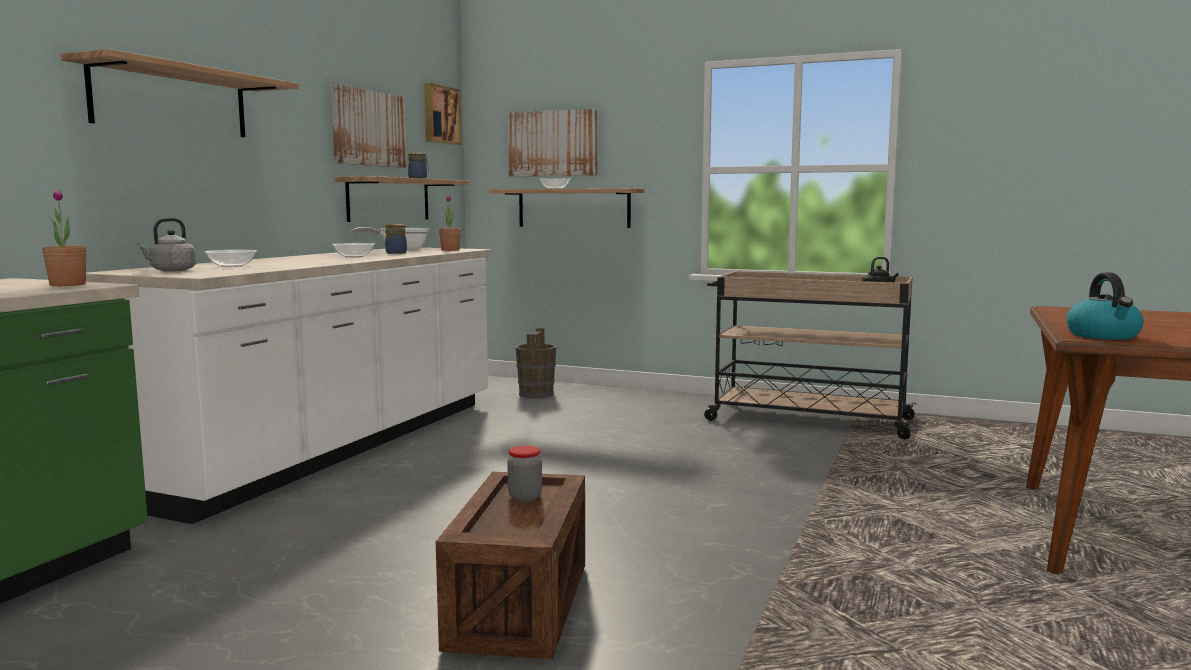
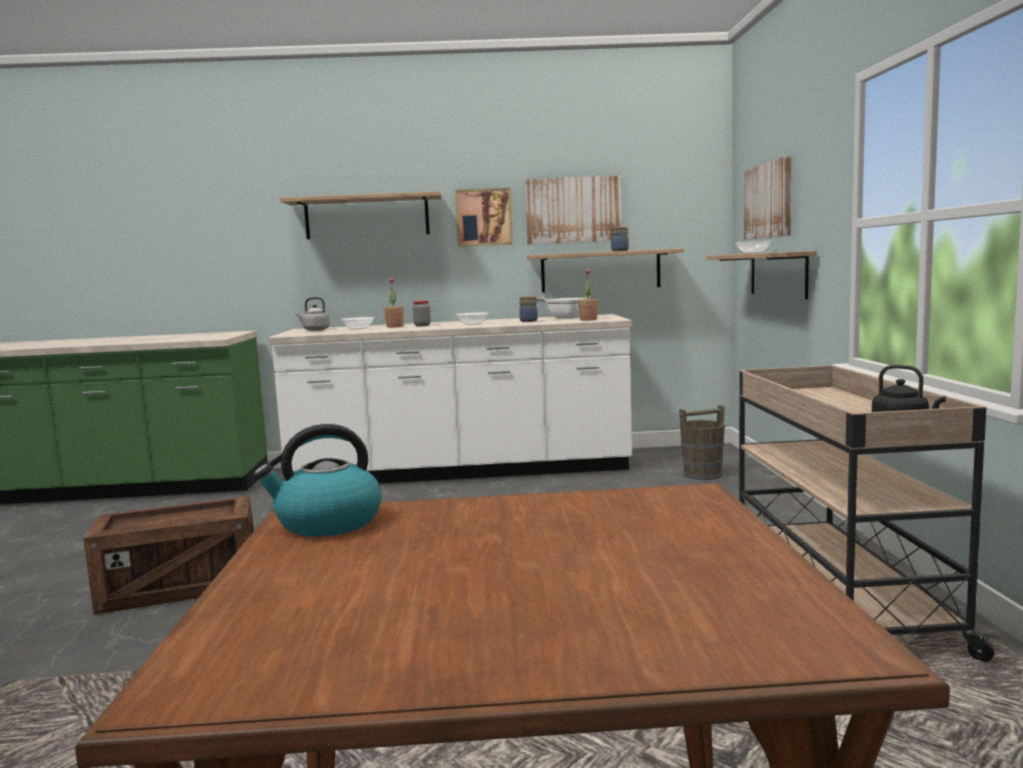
camera: 65 degrees right, 0 degrees up
potted plant [42,189,87,286] -> potted plant moved to [384,277,404,328]
picture [424,83,462,145] -> picture moved to [455,188,513,247]
jar [507,446,542,502] -> jar moved to [413,301,431,326]

